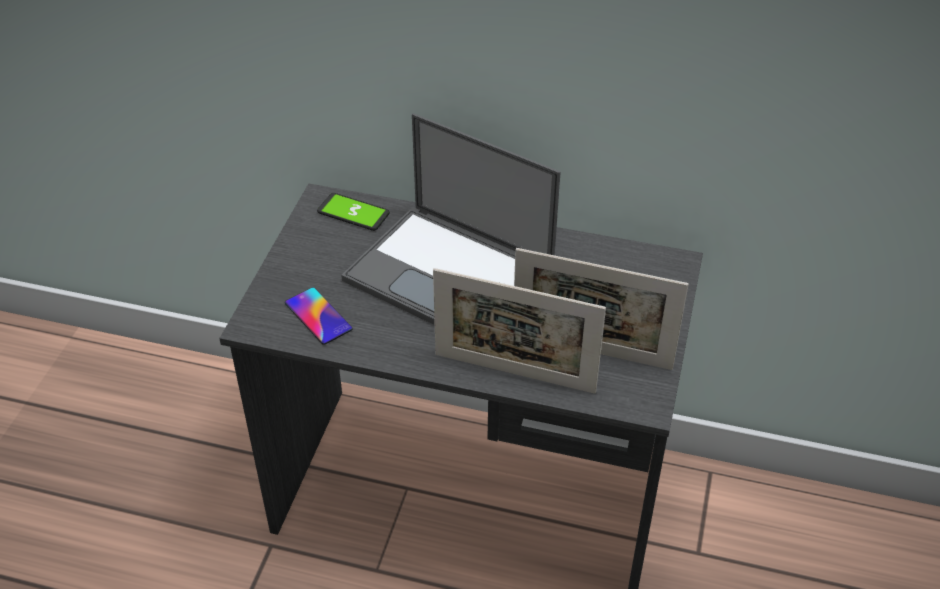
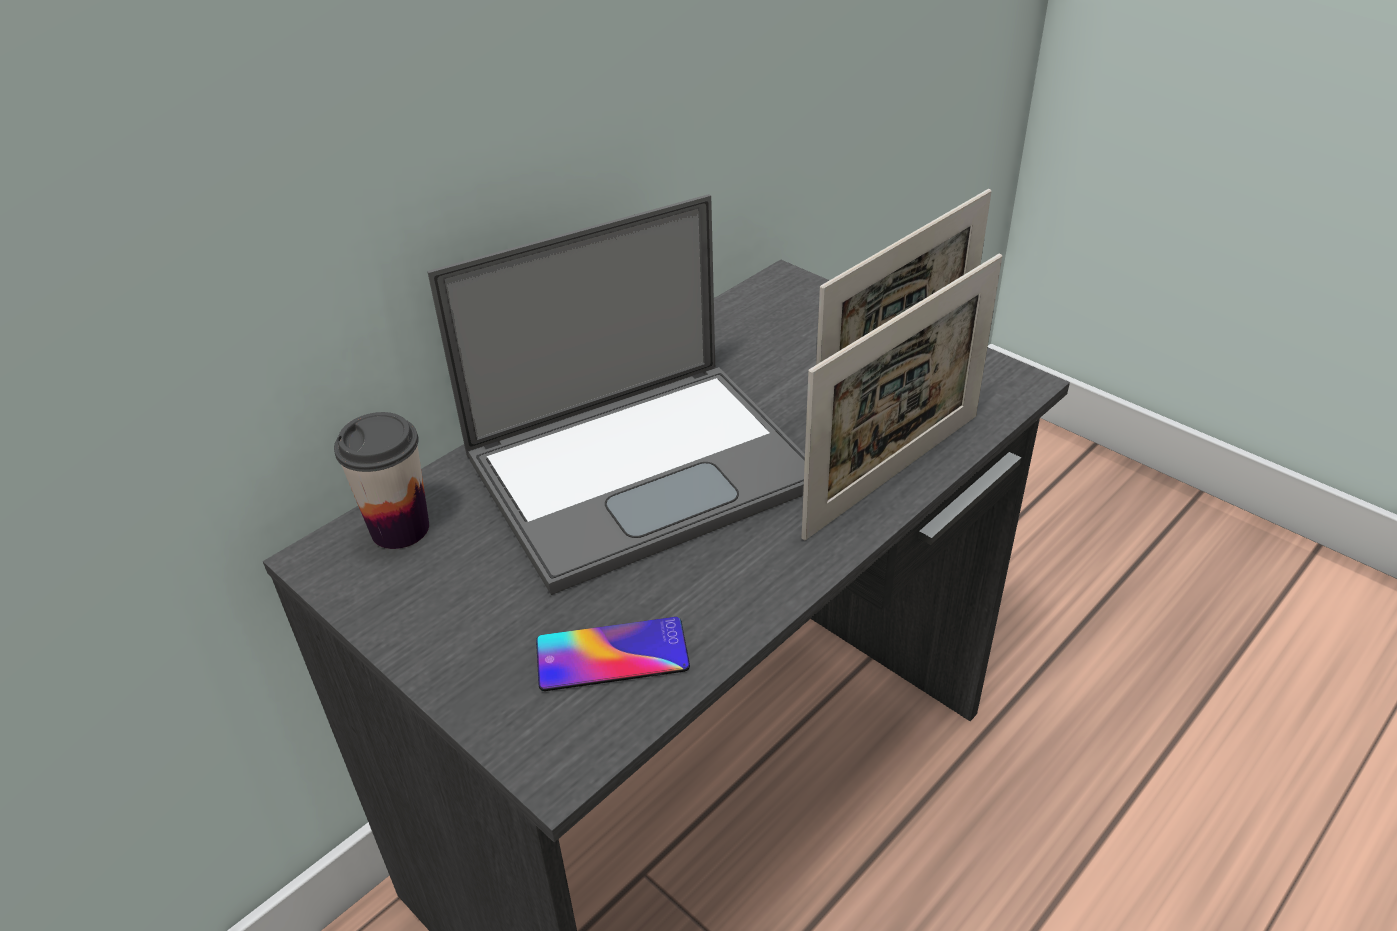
camera: 60 degrees left, 5 degrees down
phone [317,193,390,231] -> cup [334,412,429,549]

